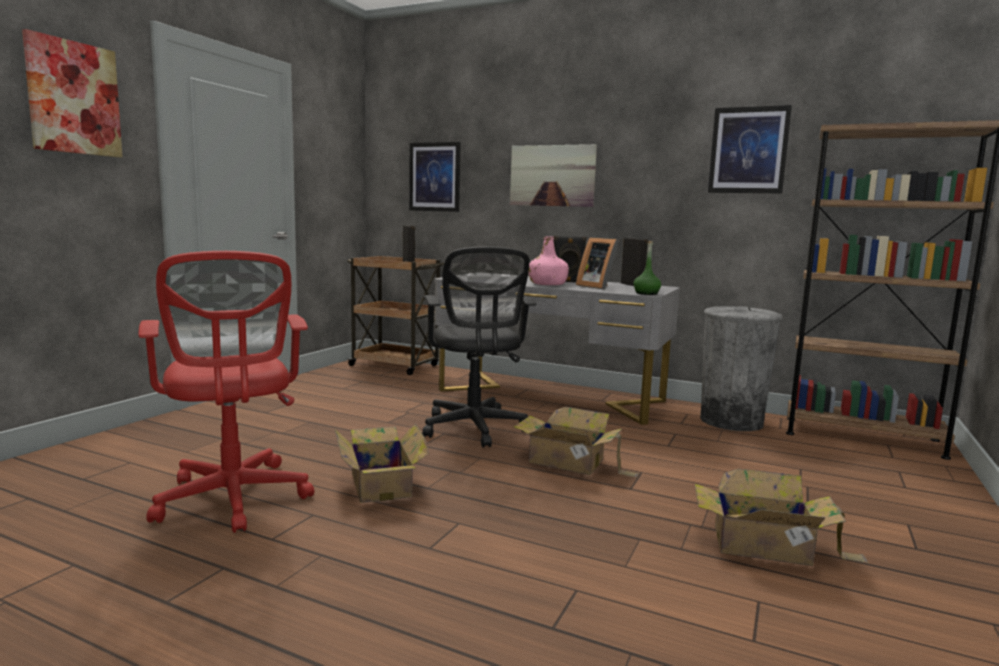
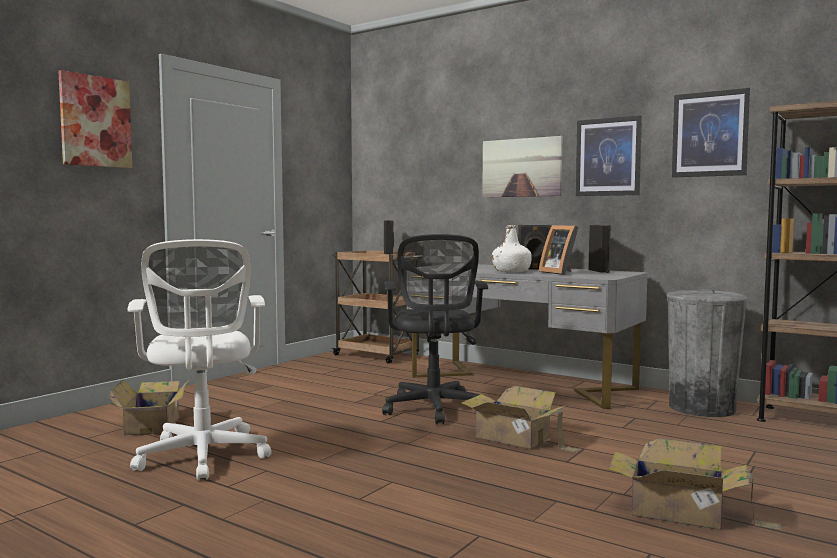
camera: 10 degrees right, 5 degrees down
red office chair [138,251,314,533] -> white office chair [127,239,271,481]
cardboard box [335,423,429,503] -> cardboard box moved to [109,378,191,435]
picture [409,142,461,212] -> picture moved to [576,115,642,196]
pink bottle [528,236,569,285] -> white bottle [492,225,532,272]
green bottle [633,241,661,295] -> none

